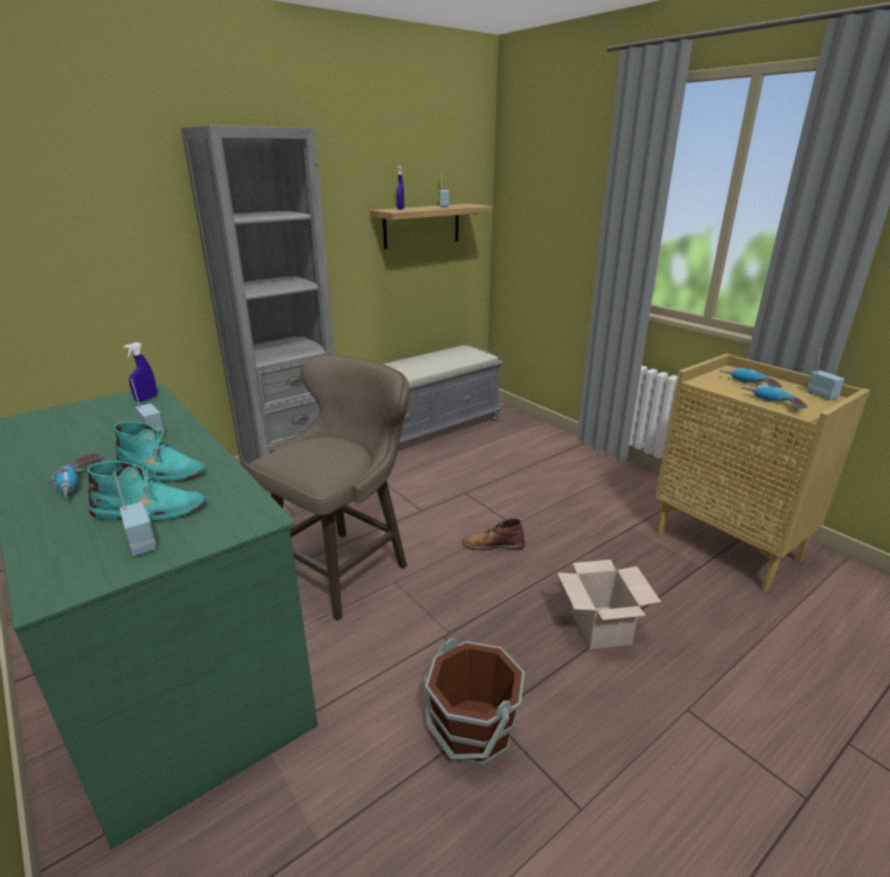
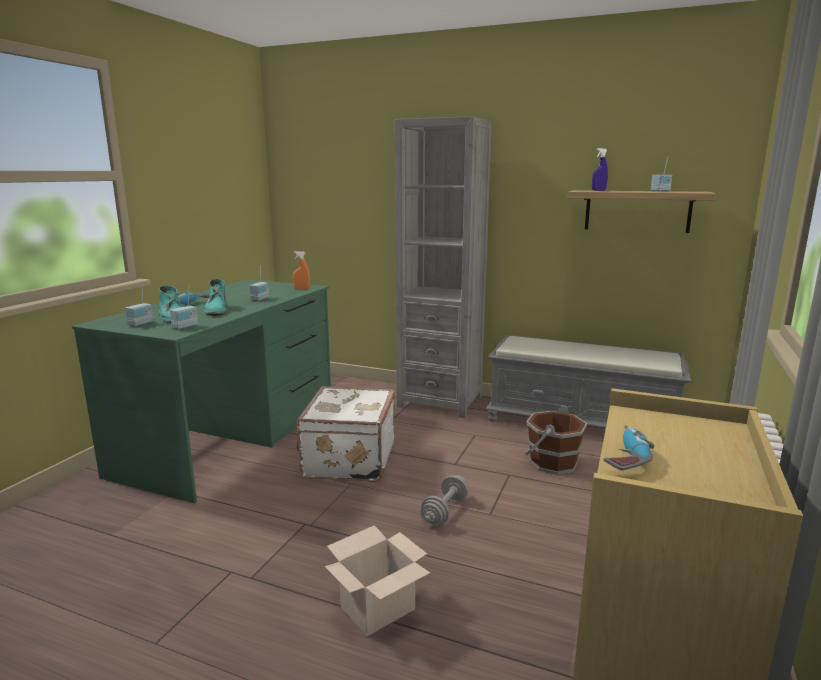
camera: 60 degrees right, 10 degrees down
blue spray bottle [123,342,157,402] -> orange spray bottle [293,251,310,289]
beige stool [249,355,409,621] -> white suitcase [296,386,395,482]
brown bucket [424,638,525,767] -> brown bucket moved to [525,405,587,475]
brown boot [462,518,525,550] -> grey dumbbell [421,475,469,526]
power drill [720,368,782,387] -> none
radio [806,348,844,400] -> radio moved to [170,285,198,329]

